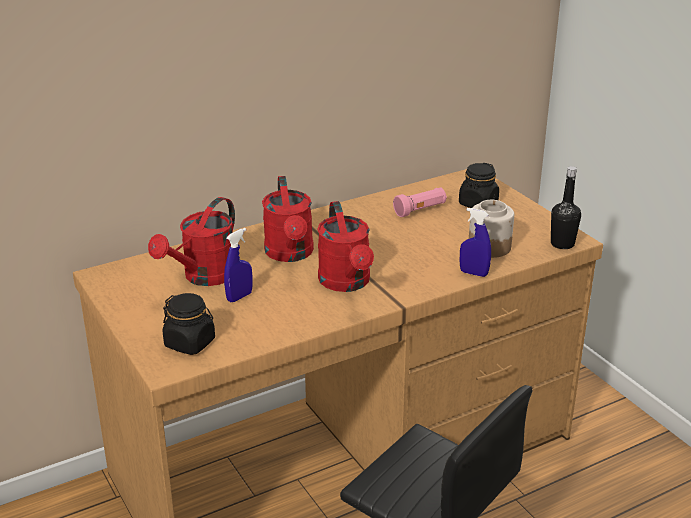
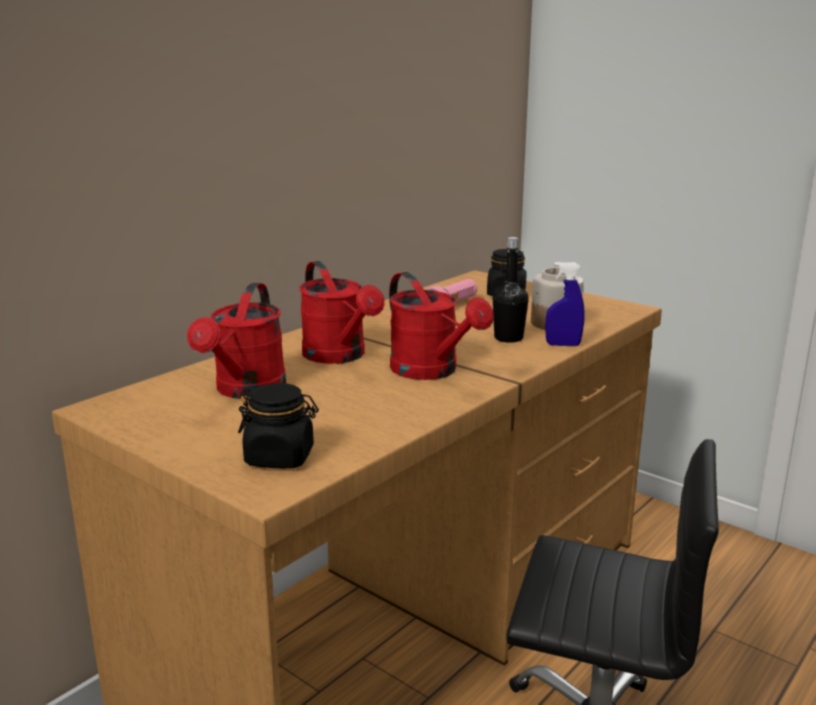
camera: 20 degrees left, 10 degrees down
blue spray bottle [224,228,252,302] -> none
black bottle [551,166,581,249] -> black bottle moved to [493,237,529,343]

